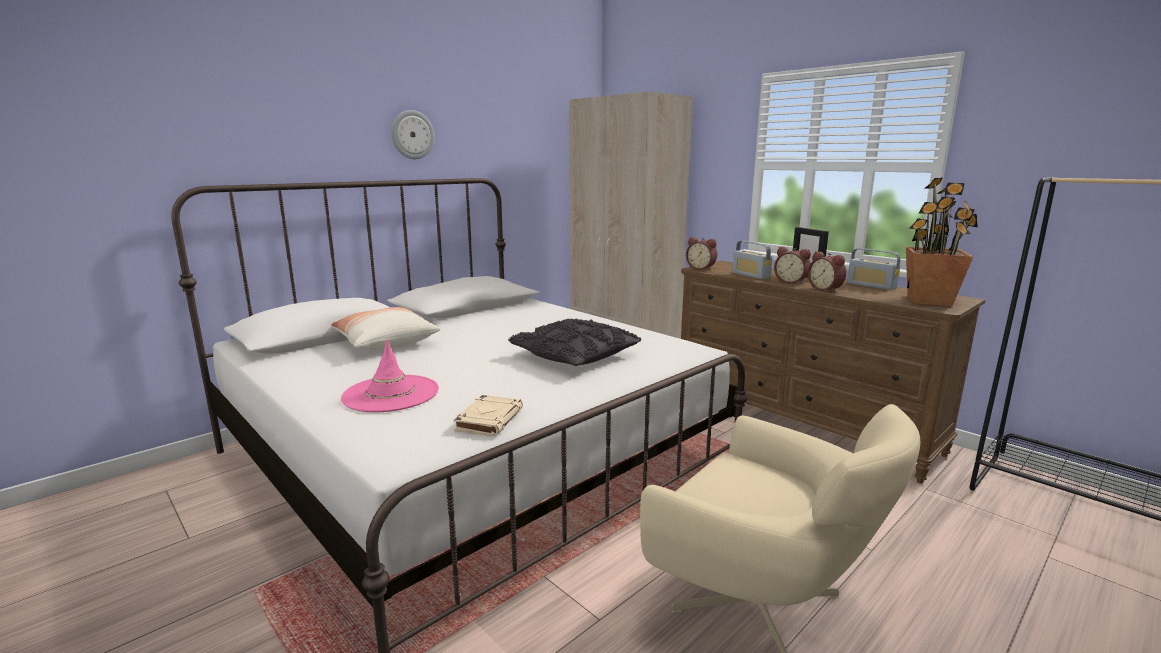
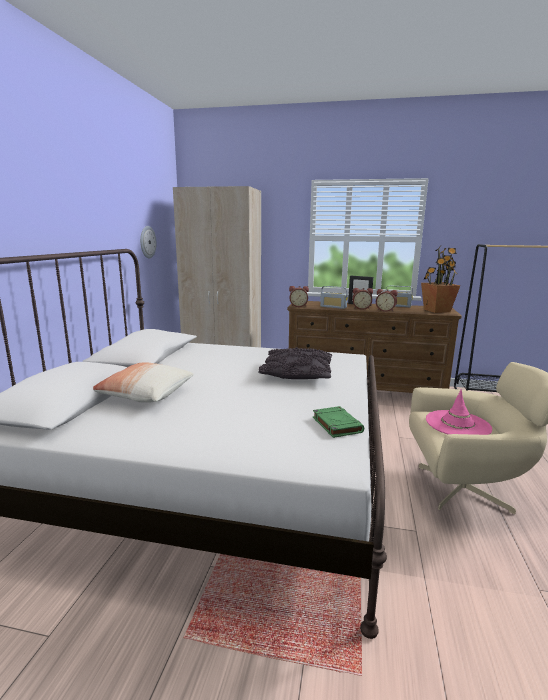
camera: 35 degrees left, 0 degrees up
pink hat [341,339,439,412] -> pink hat moved to [426,389,492,435]
wall clock [391,110,434,159] -> wall clock moved to [140,226,157,258]
beige book [454,395,523,436] -> green book [313,406,364,438]

